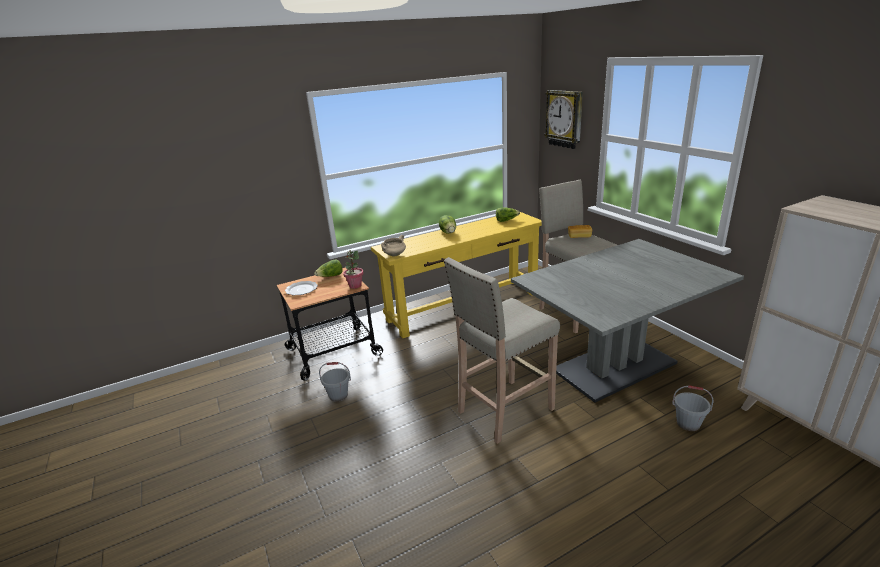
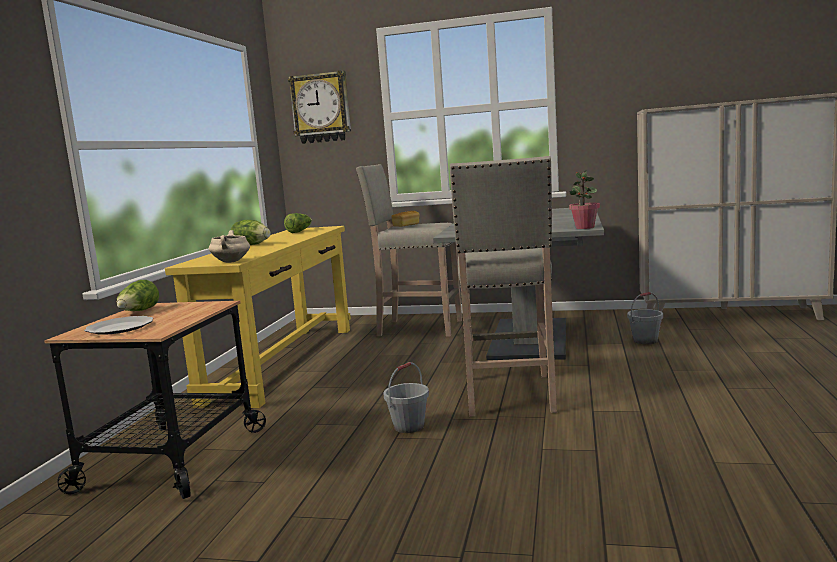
camera: 50 degrees left, 15 degrees down
grey bucket [319,362,351,402] -> grey bucket moved to [383,362,429,433]
potted plant [343,250,364,289] -> potted plant moved to [569,171,600,229]

